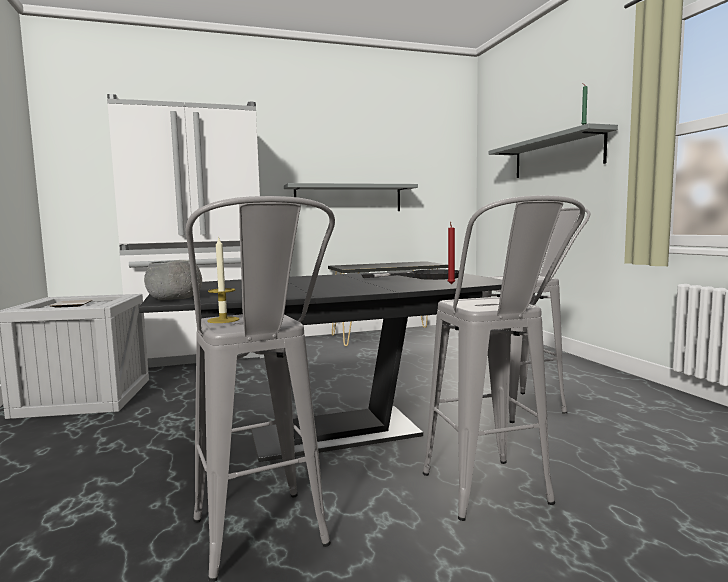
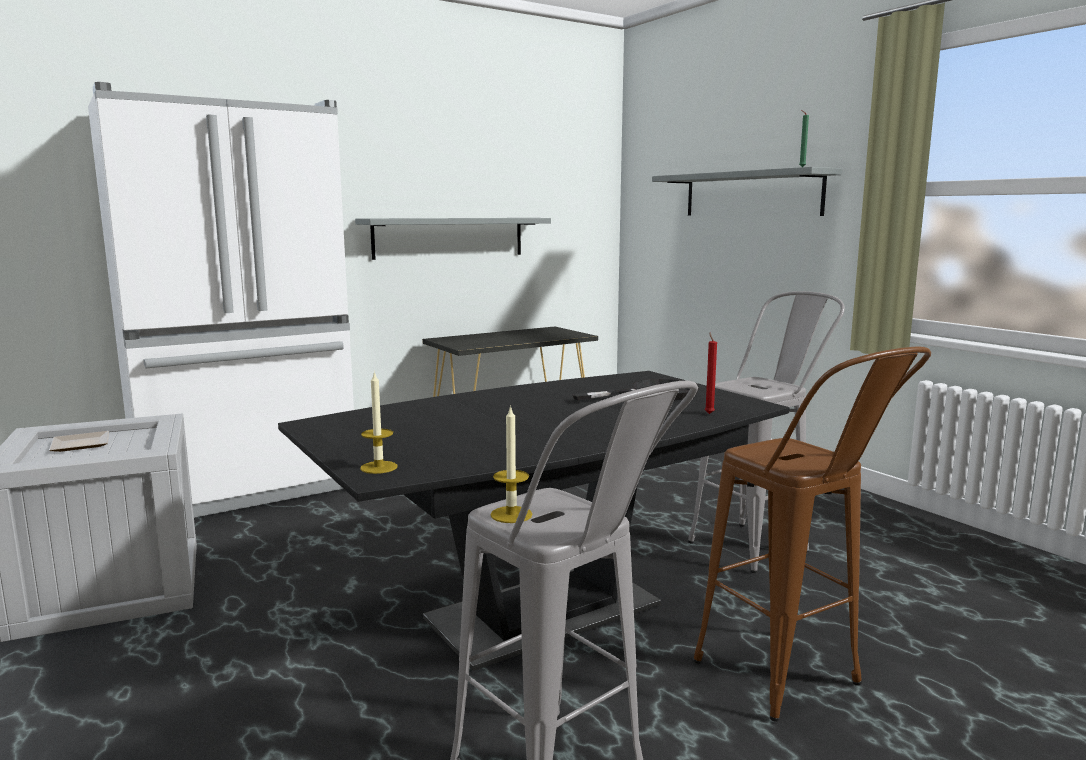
camera: 15 degrees left, 5 degrees up
grey bowl [144,260,202,300] -> candle [360,371,397,474]
grey stool [423,195,585,521] -> brown stool [693,346,931,722]

